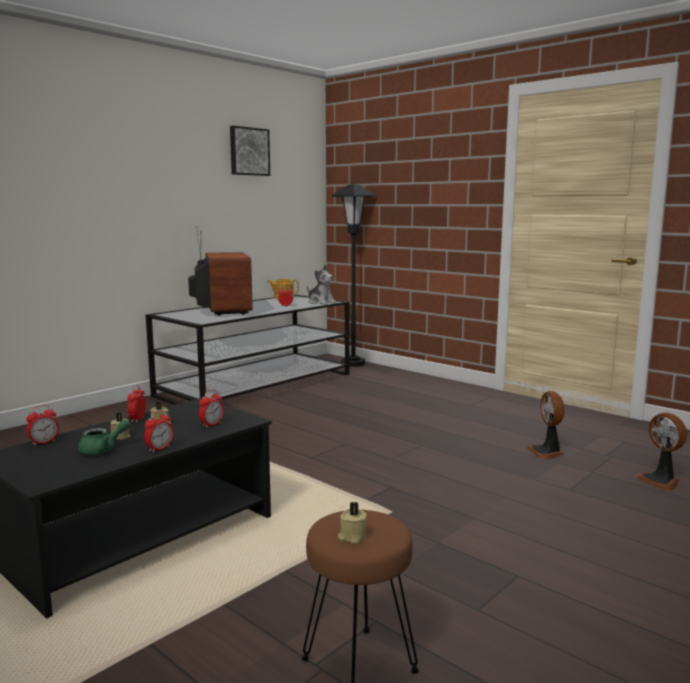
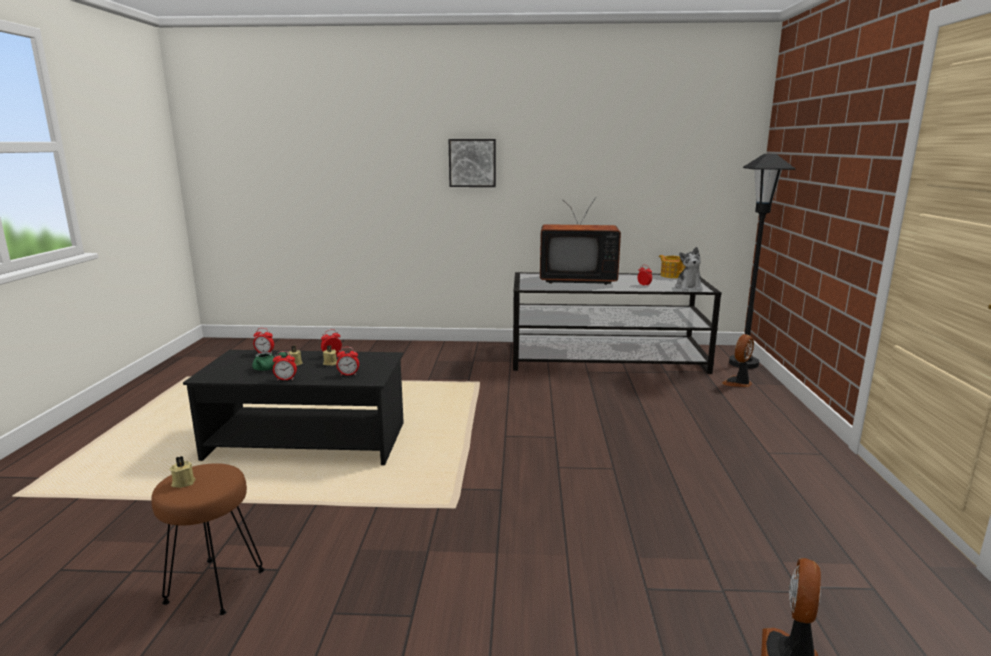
camera: 50 degrees right, 5 degrees up
television [188,232,253,316] -> television turned 60 degrees clockwise [540,197,621,285]
picture [230,126,270,176] -> picture moved to [449,139,496,187]
fan [527,391,564,460] -> fan moved to [722,334,754,387]

